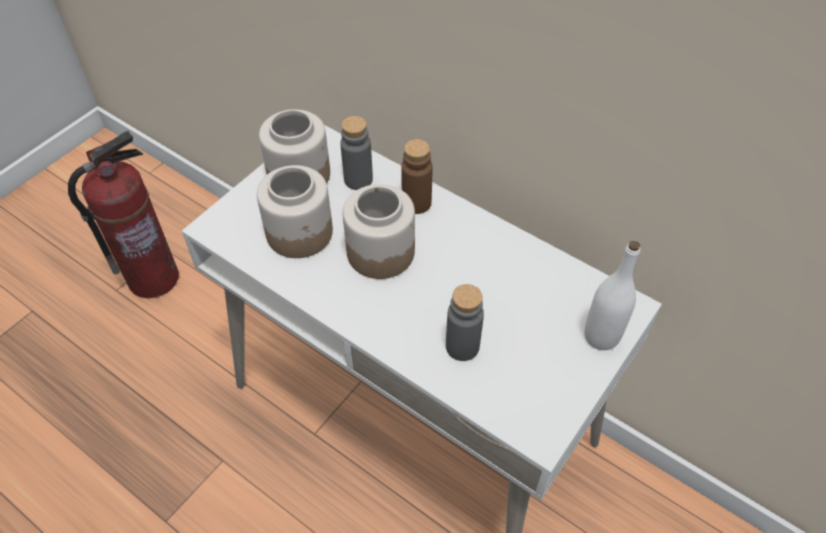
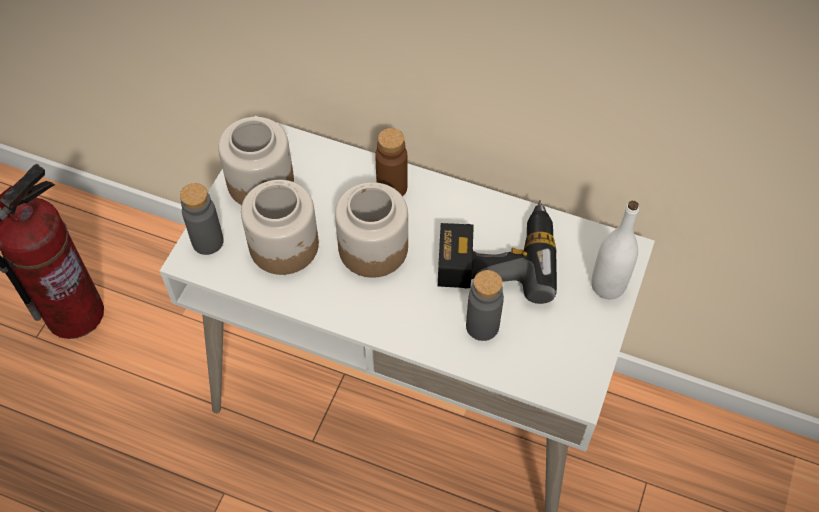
camera: 15 degrees left, 5 degrees up
grey bottle [340,116,373,190] -> grey bottle moved to [180,183,224,255]
none -> power drill [438,200,557,304]

